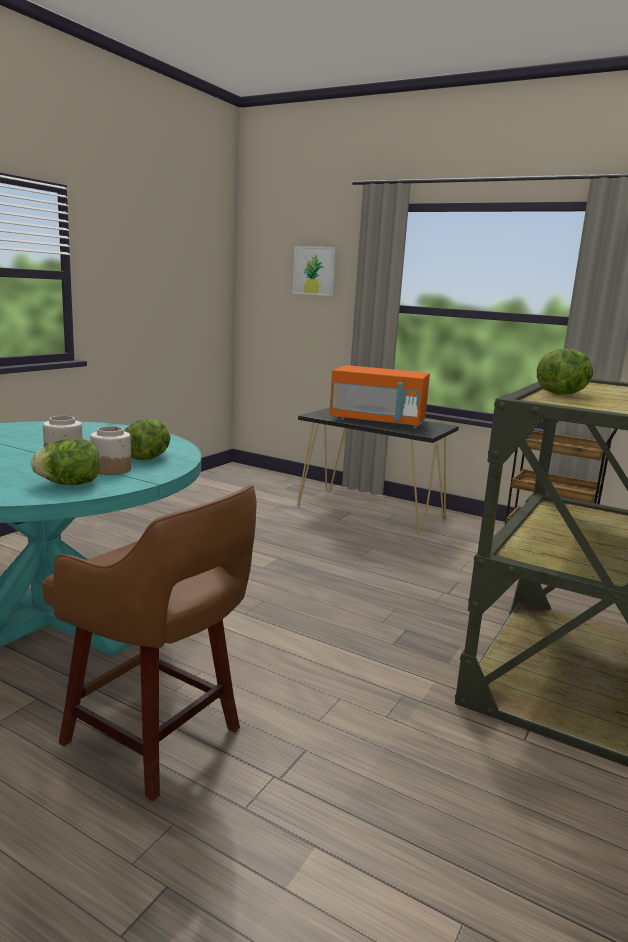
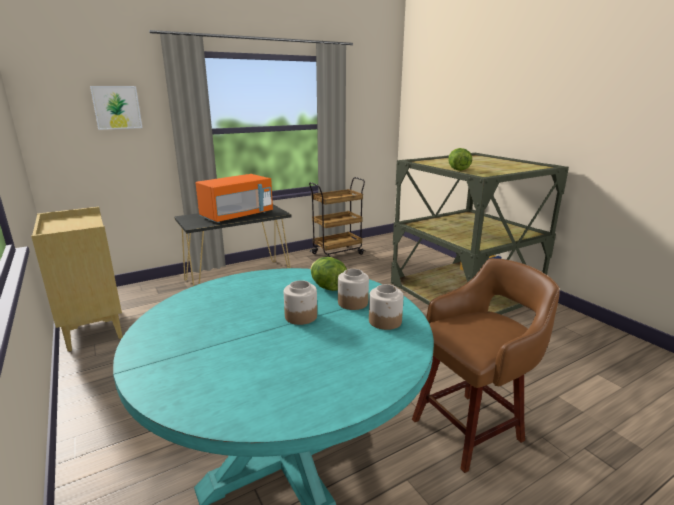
camera: 60 degrees left, 5 degrees up
lettuce [31,438,100,485] -> jar [369,284,404,330]
none -> beige cabinet [31,207,123,351]

